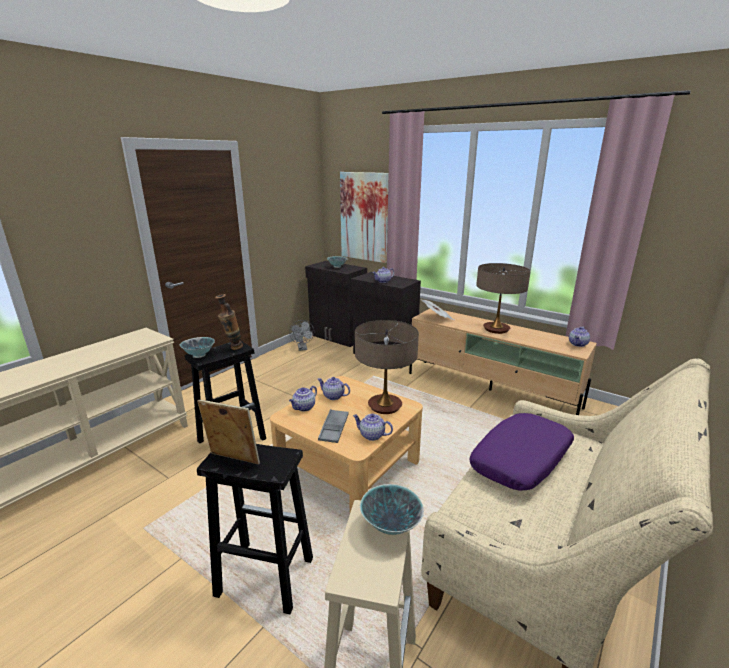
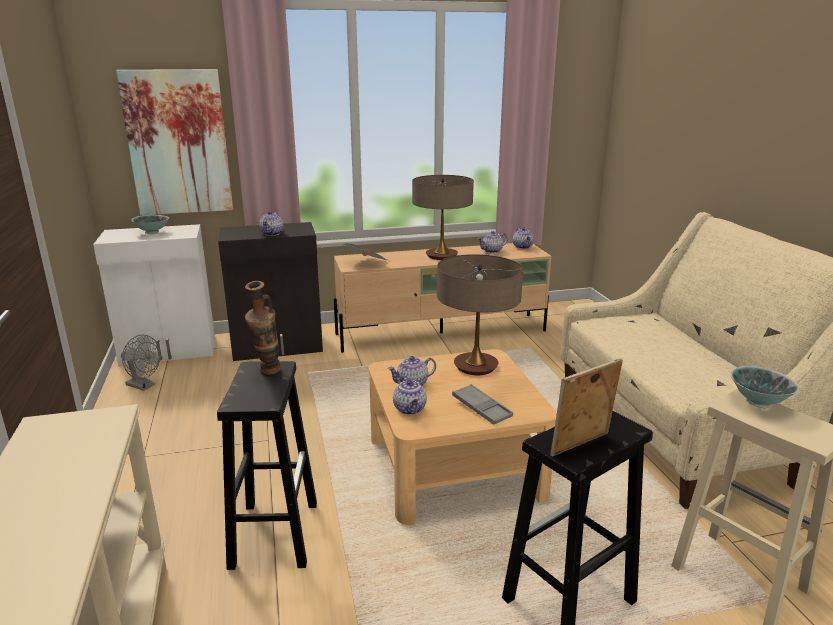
camera: 50 degrees left, 0 degrees up
bowl [180,337,215,358] -> none
black cabinet [305,261,367,347] -> white cabinet [93,224,215,366]
teapot [353,413,393,441] -> teapot moved to [478,231,507,253]
purple pillow [469,413,574,491] -> none

